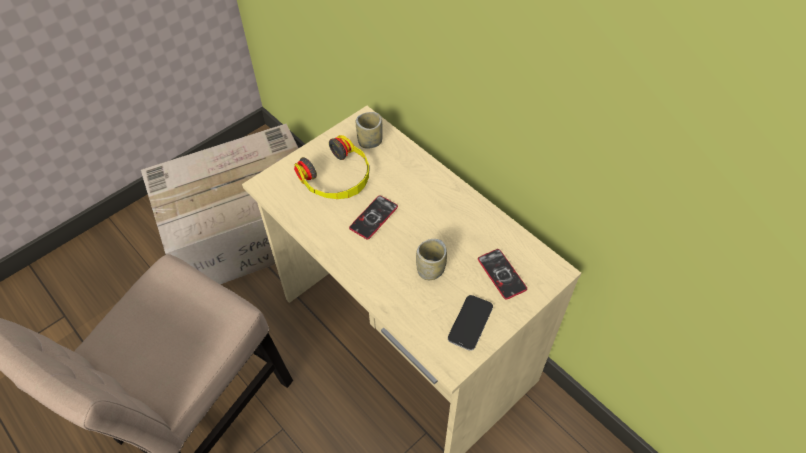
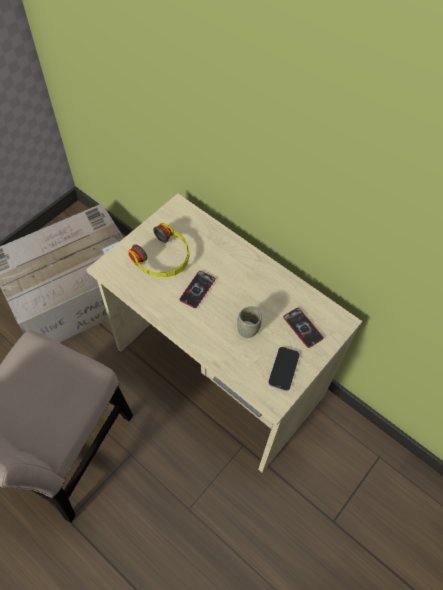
camera: 10 degrees left, 5 degrees up
cup [356,112,383,149] -> none

